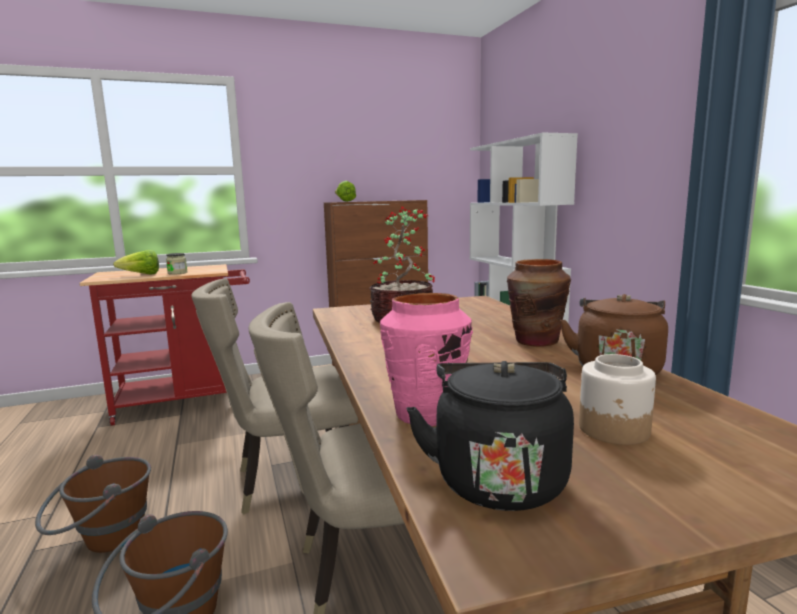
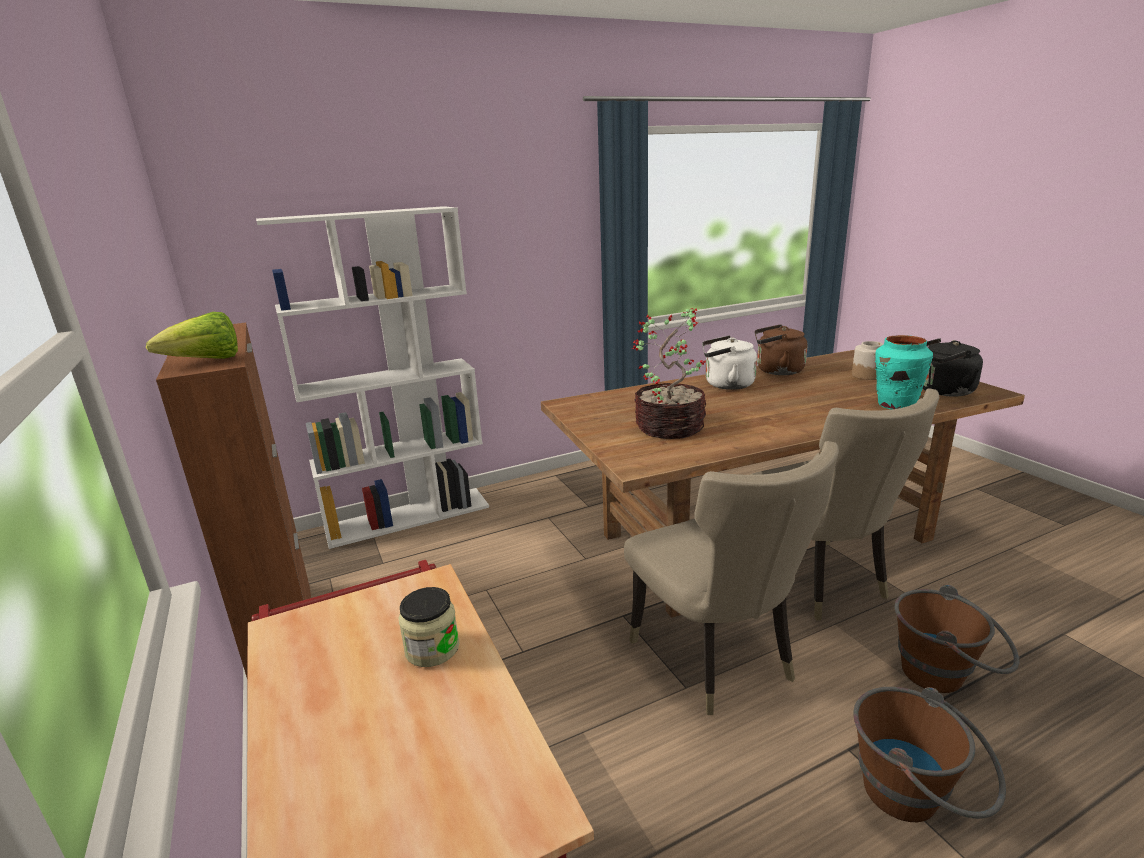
camera: 95 degrees left, 10 degrees up
lettuce [113,250,159,275] -> none
pink vase [380,293,473,426] -> turquoise vase [875,335,933,410]
brown vase [507,259,571,347] -> white kettle [702,336,757,390]

